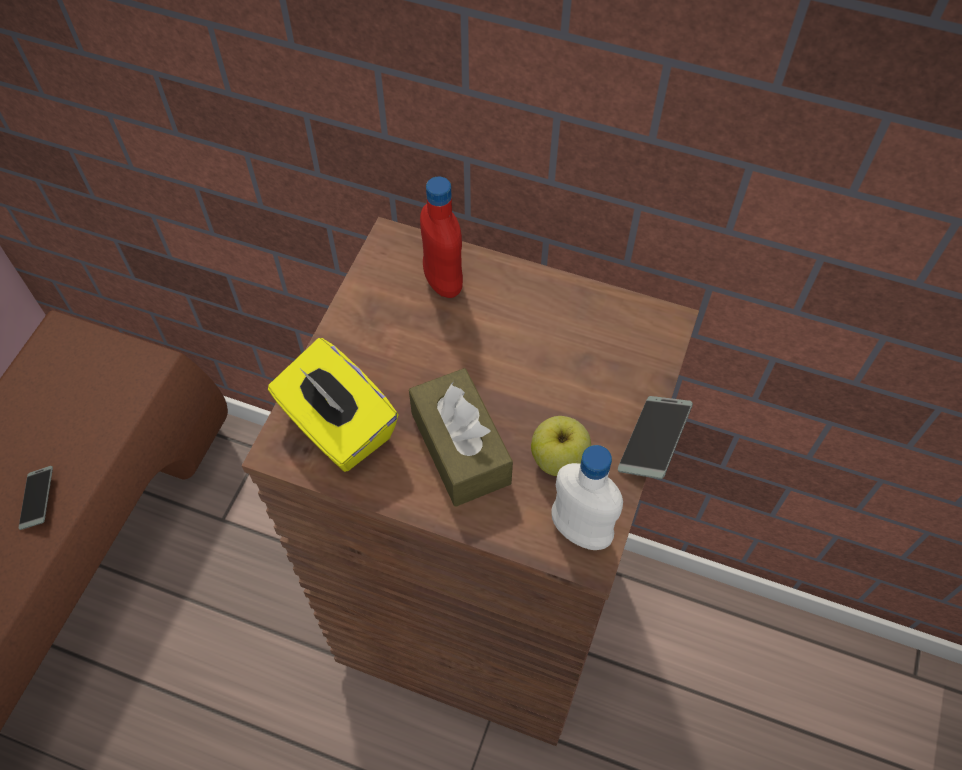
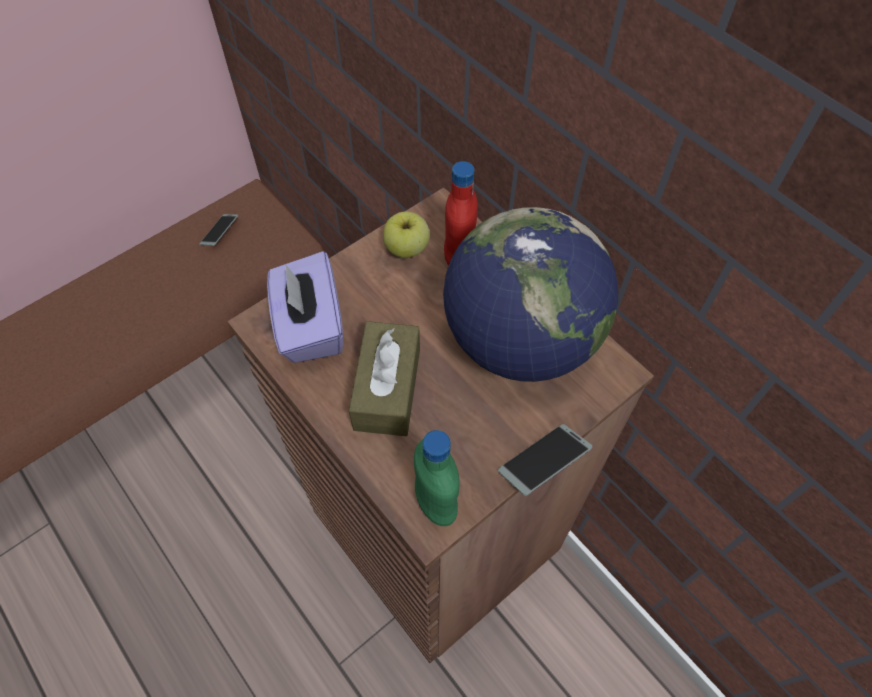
camera: 30 degrees right, 0 degrees up
phone [19,466,53,530] -> phone moved to [200,214,238,246]
yellow tissue box [268,338,399,472] -> purple tissue box [267,251,343,363]
apple [531,416,591,476] -> apple moved to [383,211,430,258]
white bottle [551,445,623,550] -> green bottle [414,430,460,526]
none -> globe [443,207,618,382]

